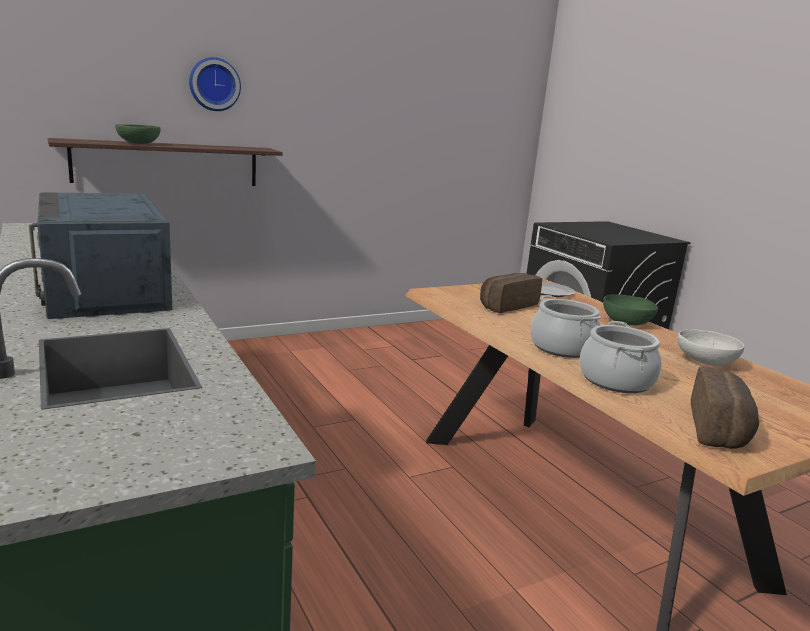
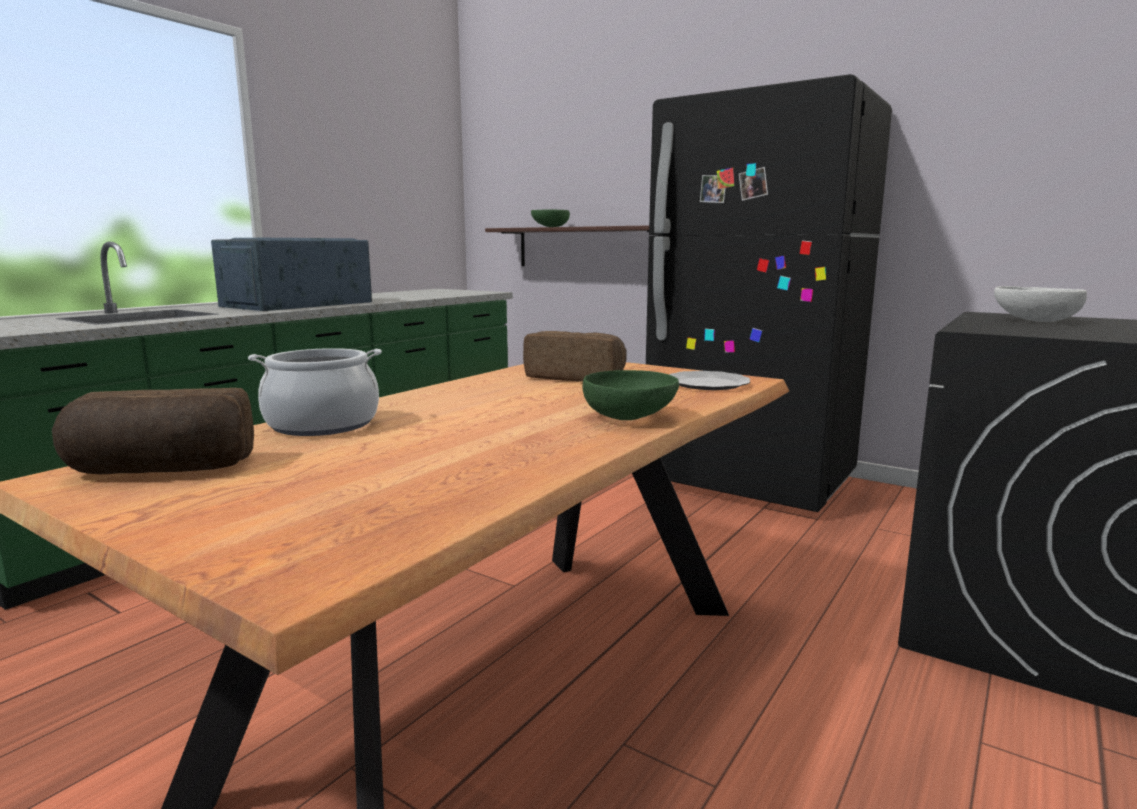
camera: 65 degrees right, 5 degrees down
wall clock [189,57,241,111] -> none
cooking pot [530,295,602,358] -> none
white bowl [677,329,744,366] -> white bowl moved to [994,286,1087,322]
none -> black fridge [646,74,892,512]

